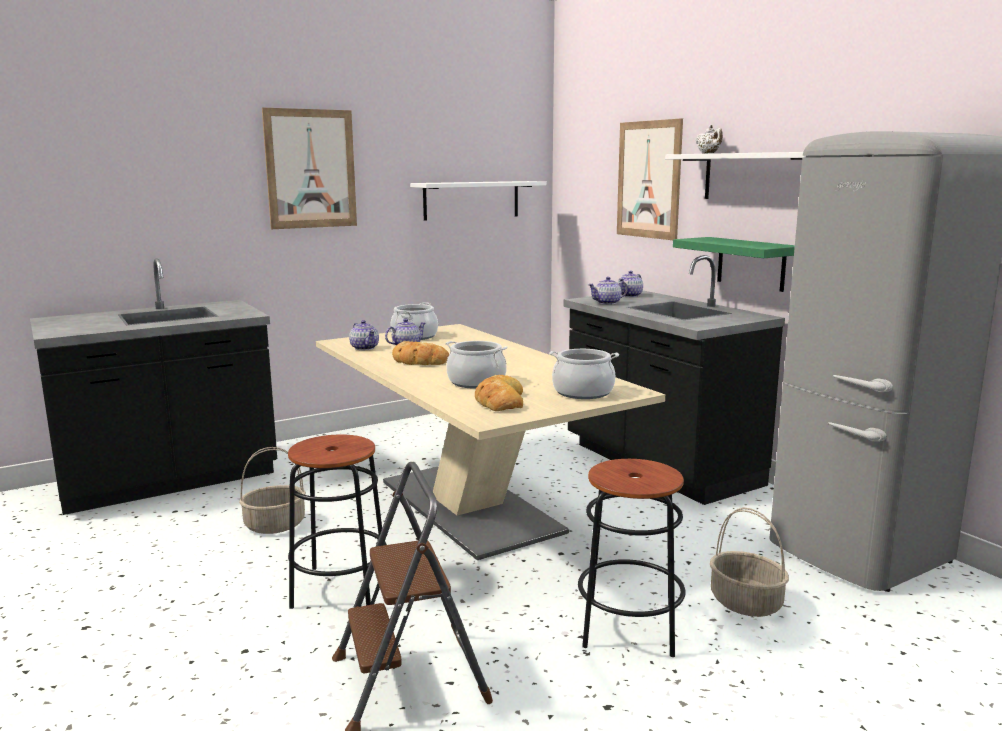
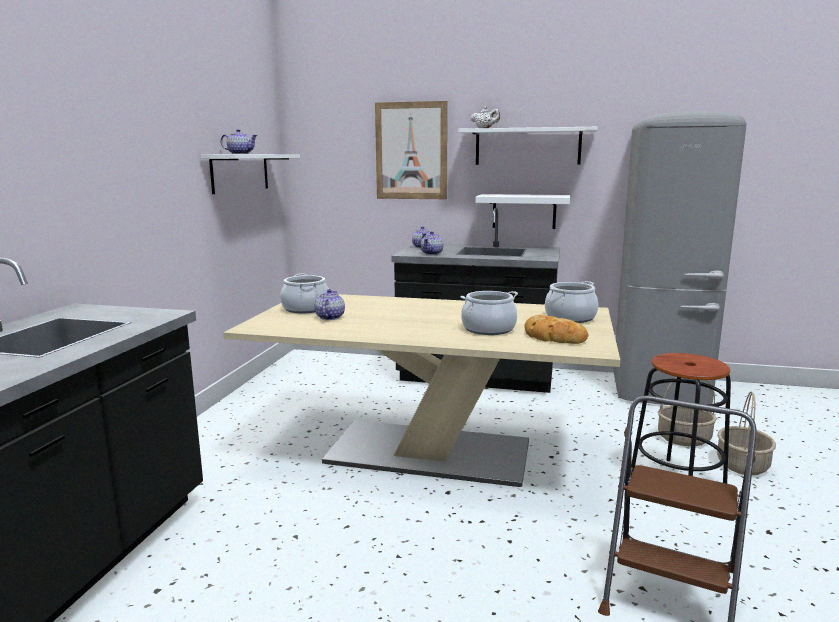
camera: 45 degrees left, 0 degrees up
basket [239,447,306,534] -> basket moved to [717,392,776,475]
picture [262,108,357,229] -> none
black stool [288,434,387,609] -> none
teapot [349,320,379,350] -> teapot moved to [221,129,258,154]
bread [392,341,449,365] -> none
green shelf [673,237,795,292] -> white shelf [475,194,570,229]

